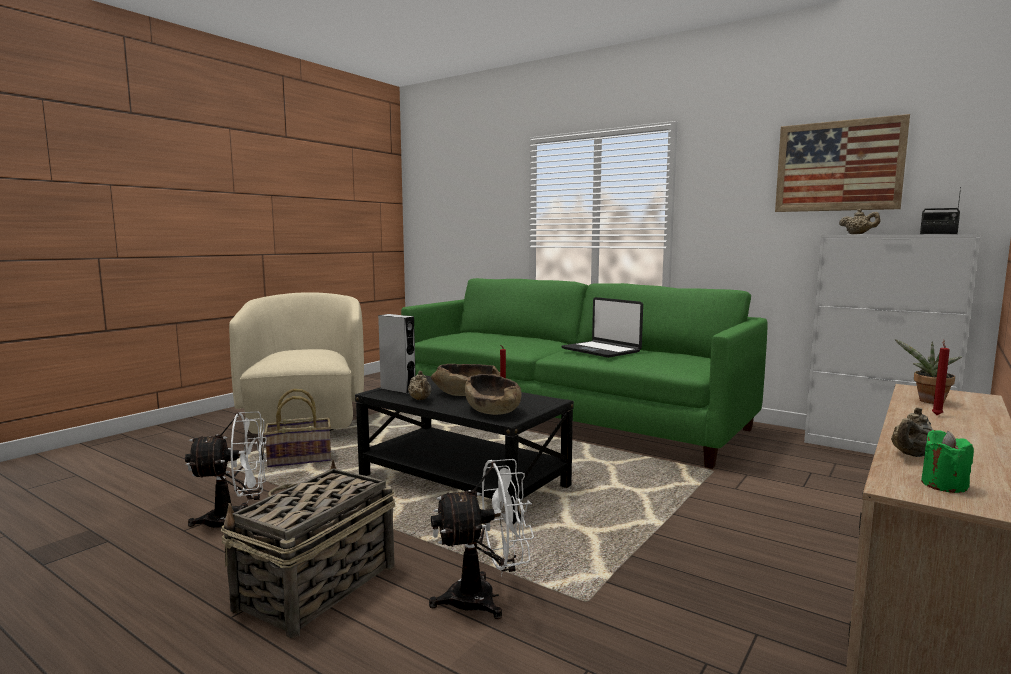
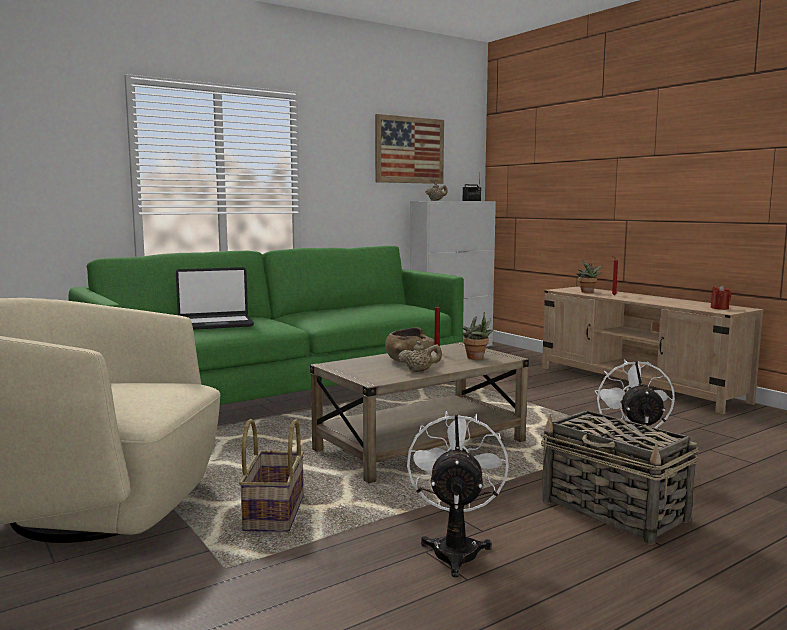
camera: 70 degrees left, 0 degrees up
black coffee table [355,375,574,524] -> beige coffee table [310,342,529,483]
grey speaker [378,314,416,394] -> none
brown bowl [465,374,522,415] -> potted plant [462,312,494,360]
laptop [561,297,643,358] -> laptop moved to [176,267,254,330]
beige teapot [891,407,933,457] -> none
green candle [921,430,974,493] -> red candle [711,285,731,310]

